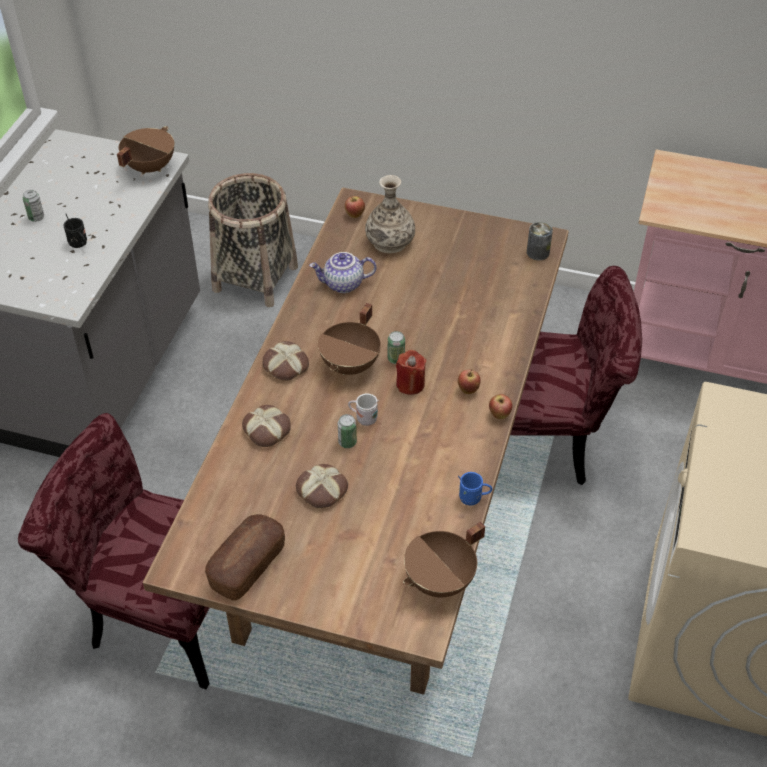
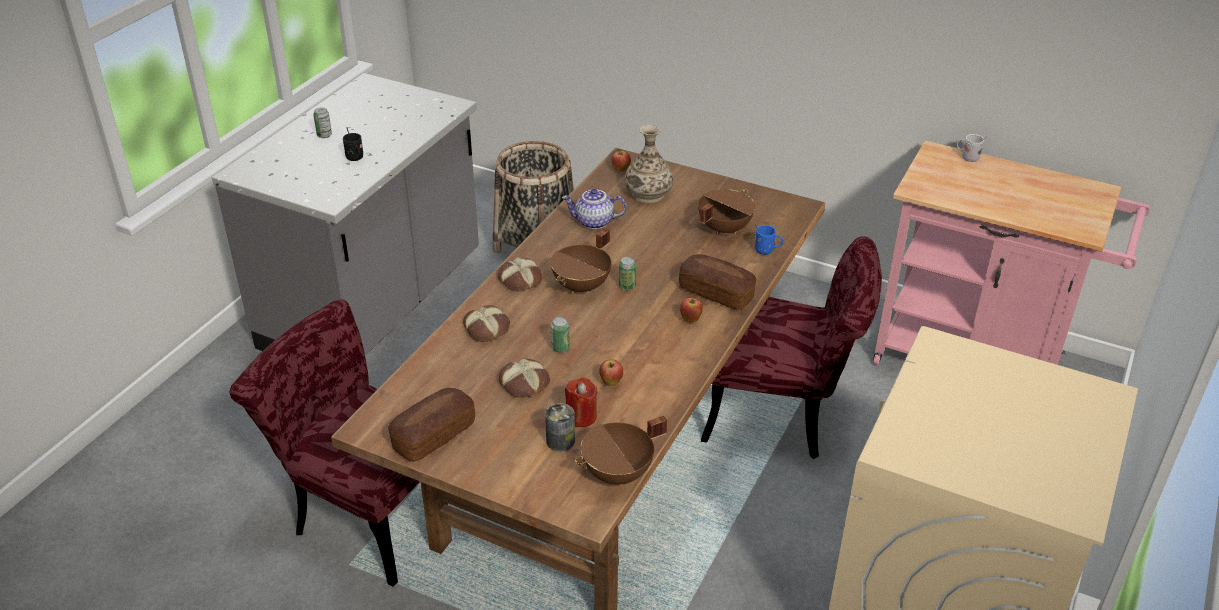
camera: 10 degrees right, 10 degrees down
brown cooking pot [117,126,174,175] -> brown cooking pot moved to [698,189,755,235]
white mug [348,394,379,426] -> white mug moved to [956,134,987,162]
red candle [396,350,426,395] -> red candle moved to [565,377,597,427]
blue mug [458,472,492,506] -> blue mug moved to [755,224,784,255]
apple [489,394,512,419] -> apple moved to [599,360,623,386]
can [527,222,553,261] -> can moved to [545,403,575,452]
none -> bread [679,254,756,310]

